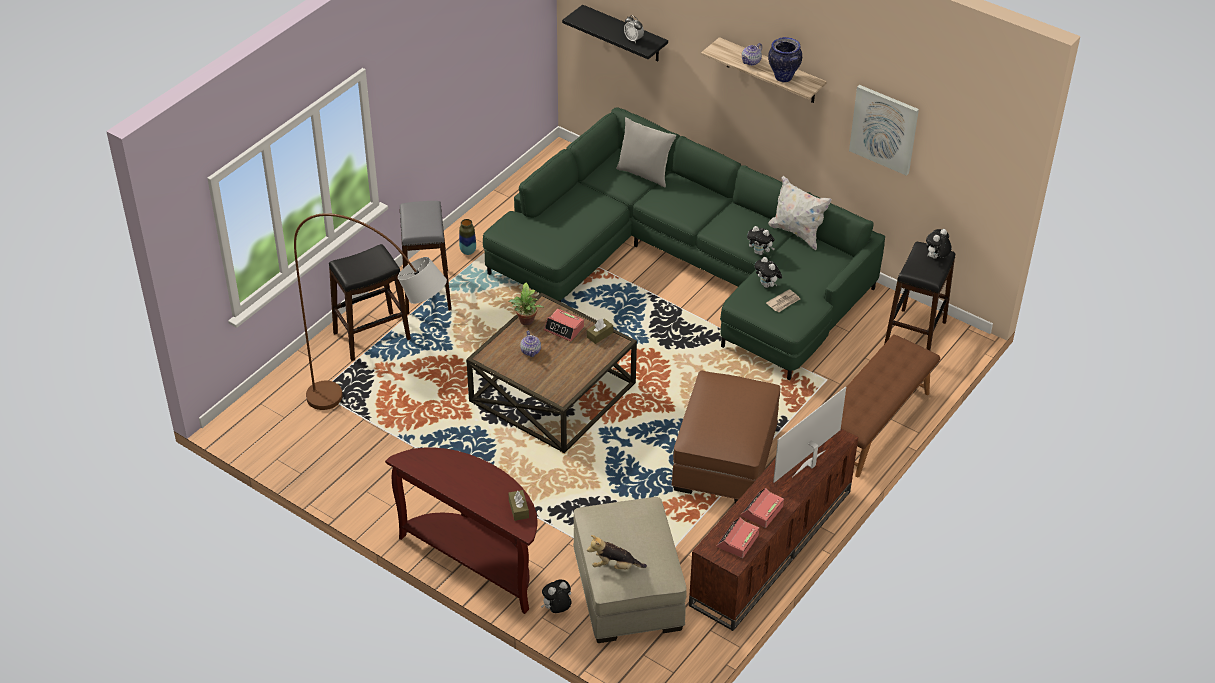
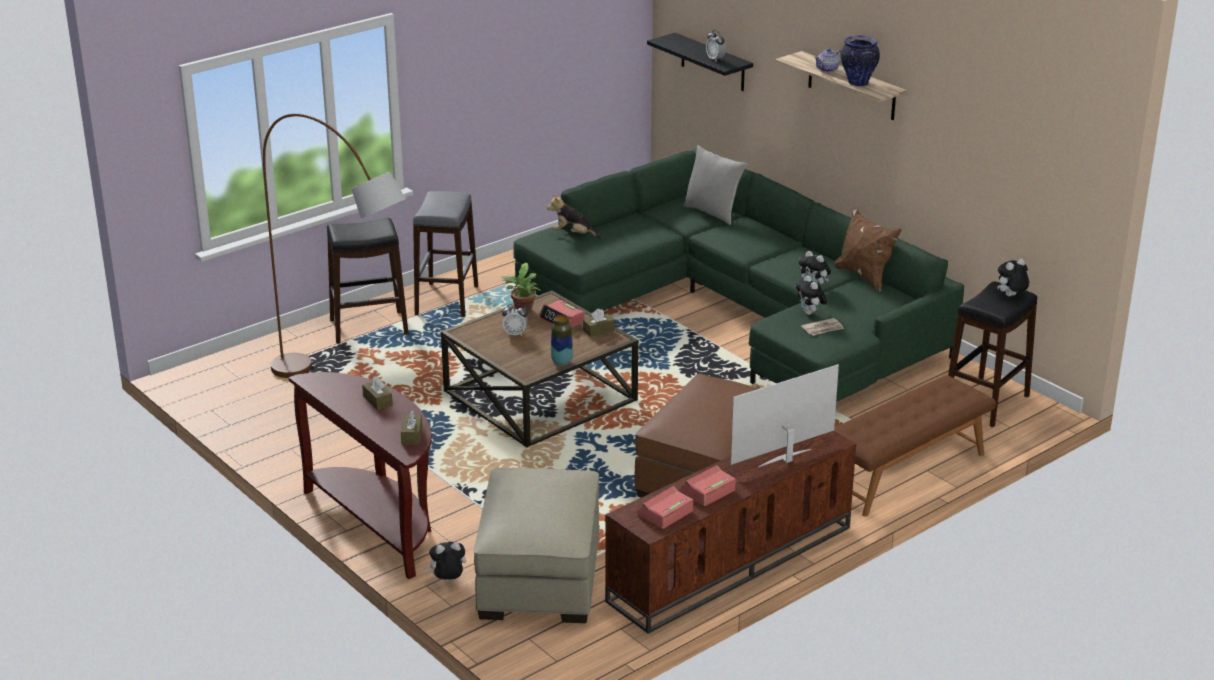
camera: 15 degrees right, 15 degrees down
vase [459,219,476,255] -> vase moved to [551,315,573,365]
teapot [520,330,541,357] -> alarm clock [502,304,528,336]
plush toy [587,535,647,569] -> plush toy moved to [547,194,602,238]
white pillow [768,176,832,250] -> brown pillow [834,207,902,292]
picture [849,85,919,176] -> none
none -> brown tissue box [362,376,393,410]

